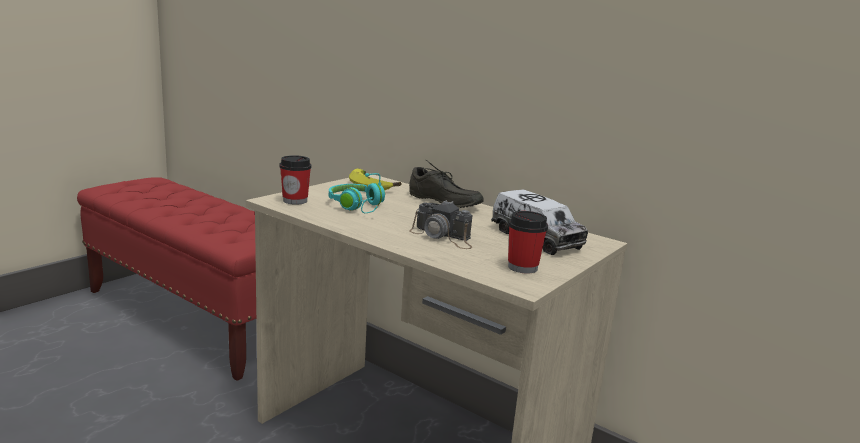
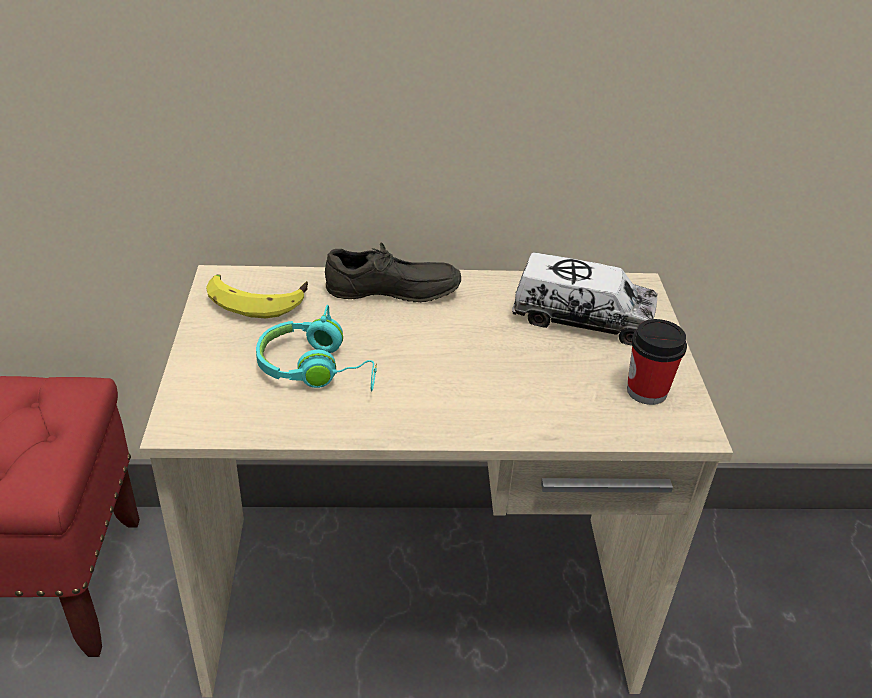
camera: 40 degrees left, 20 degrees up
cup [279,155,311,205] -> none
camera [409,200,472,249] -> none

